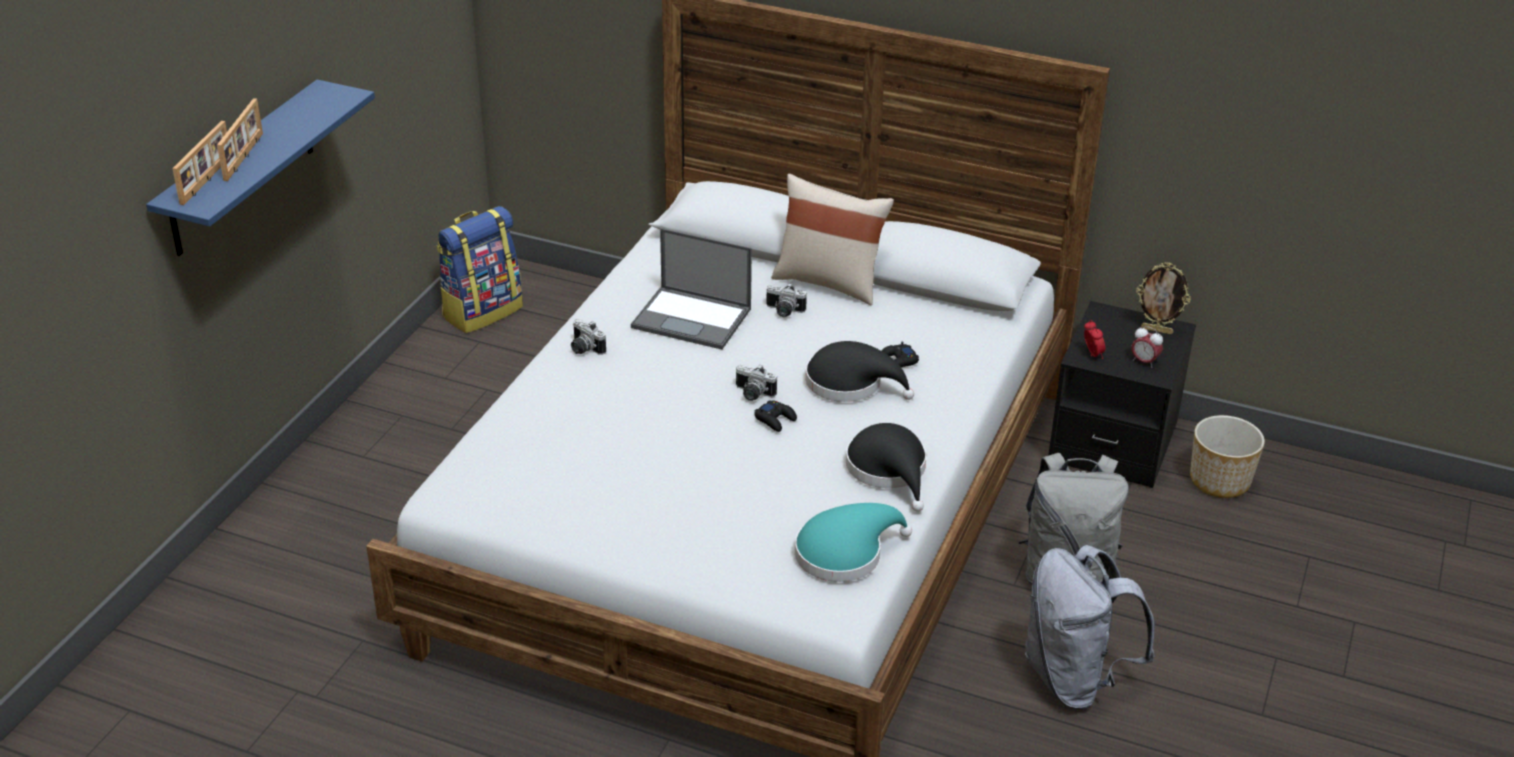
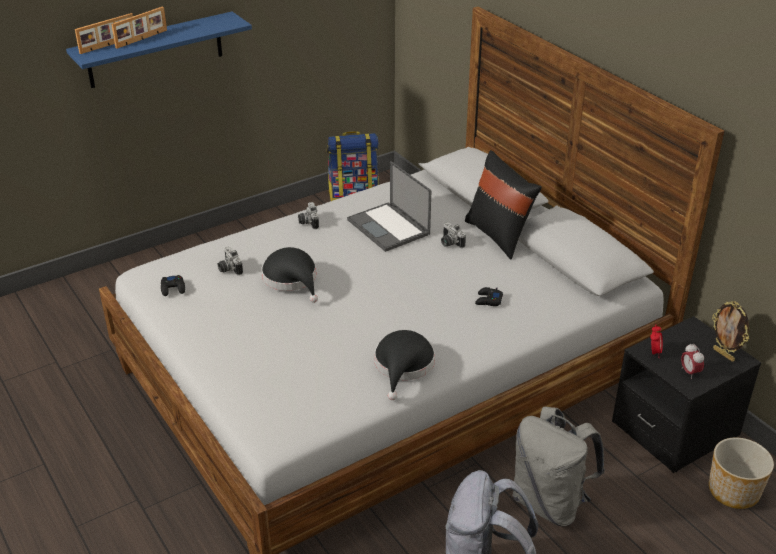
camera: 35 degrees right, 0 degrees up
camera [736,365,777,401] -> camera moved to [218,247,243,275]
black game controller [754,400,797,432] -> black game controller moved to [161,275,185,296]
beige pillow [771,174,894,305] -> black pillow [465,150,542,259]
turquoise hat [795,503,912,582] -> none
black hat [805,341,914,402] -> black hat moved to [261,247,318,303]

